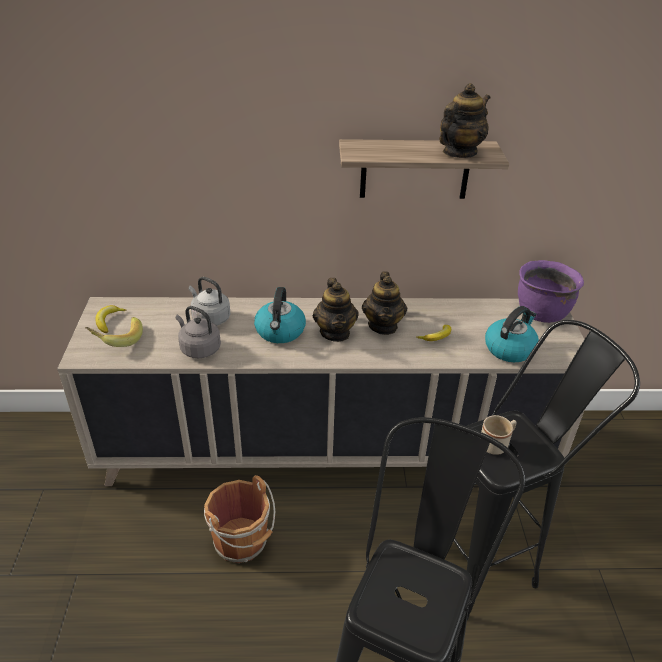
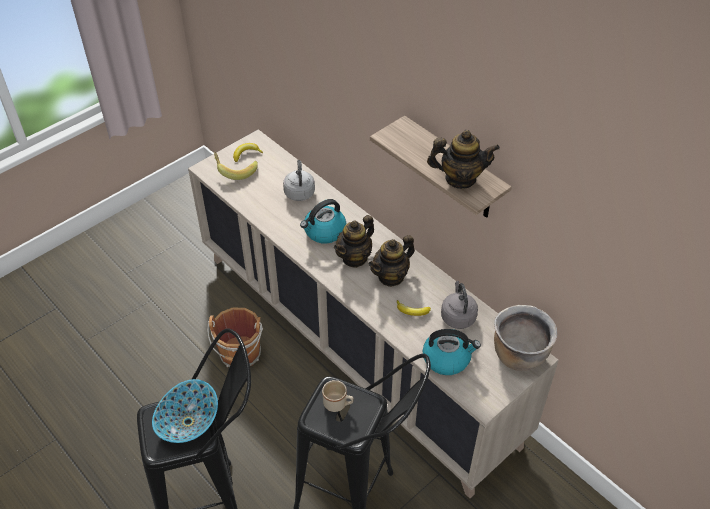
camera: 50 degrees right, 10 degrees up
grey kettle [176,306,221,358] -> grey kettle moved to [441,281,478,329]
purple cooking pot [518,260,584,323] -> brown cooking pot [494,305,557,371]
none -> bowl [152,379,218,443]

